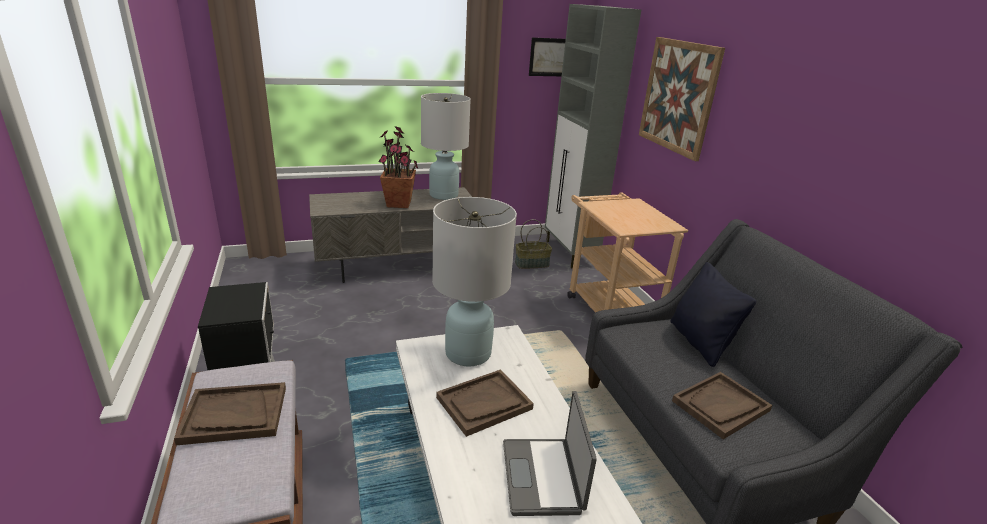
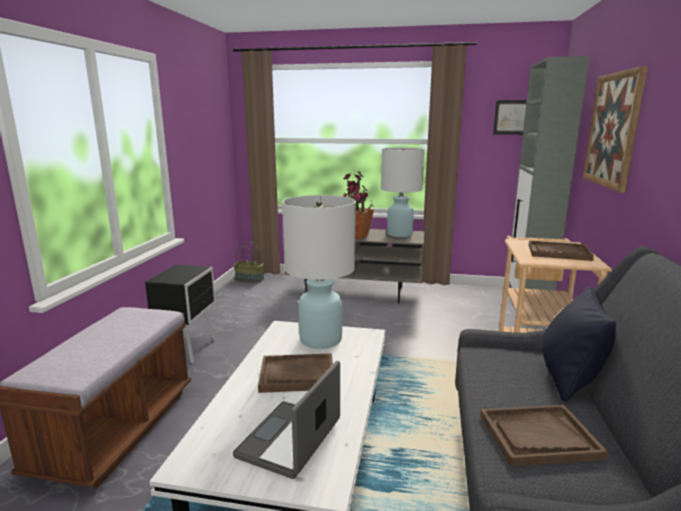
camera: 30 degrees right, 10 degrees down
brown tray [174,382,286,445] -> brown tray moved to [529,240,594,261]
basket [515,219,552,269] -> basket moved to [234,242,264,283]

